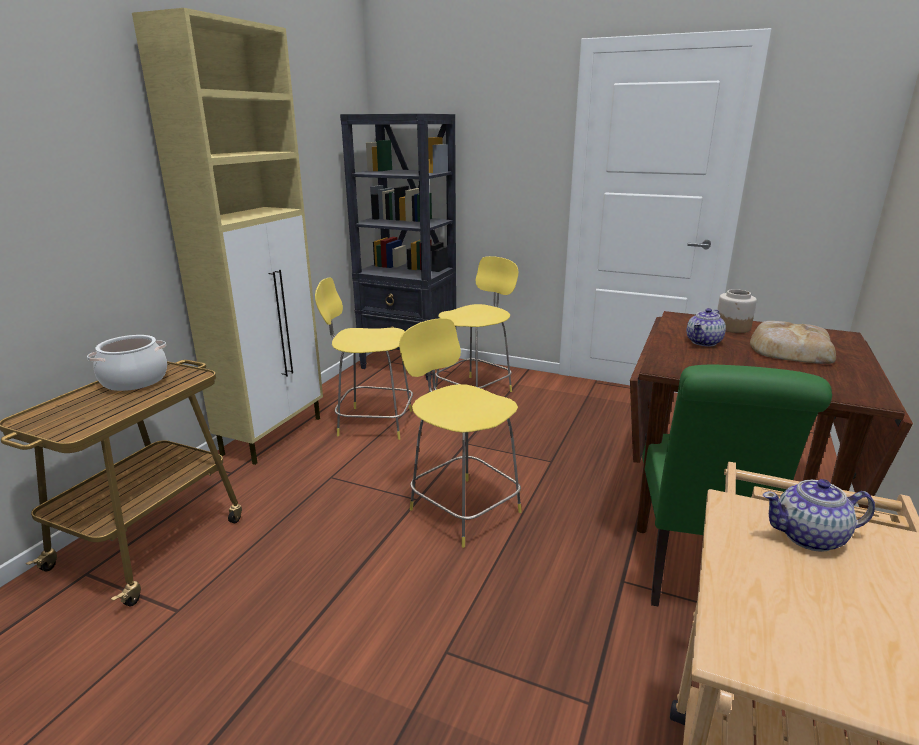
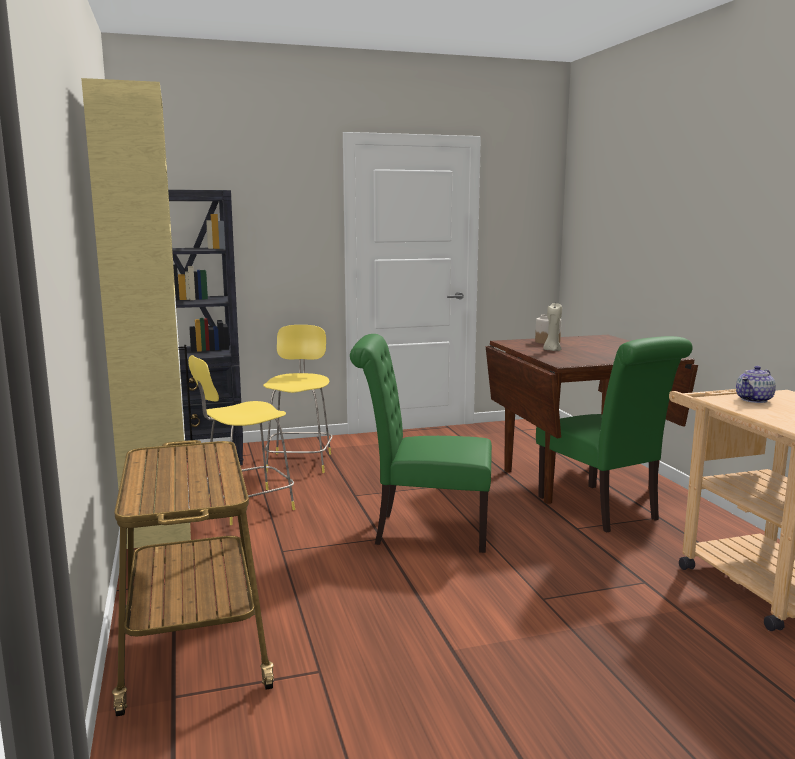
camera: 40 degrees left, 10 degrees down
cooking pot [87,335,167,391] -> none
yellow stool [399,318,522,548] -> green chair [350,334,492,553]
teapot [687,308,726,347] -> beige candle [543,303,562,351]
bread [750,321,836,364] -> none

